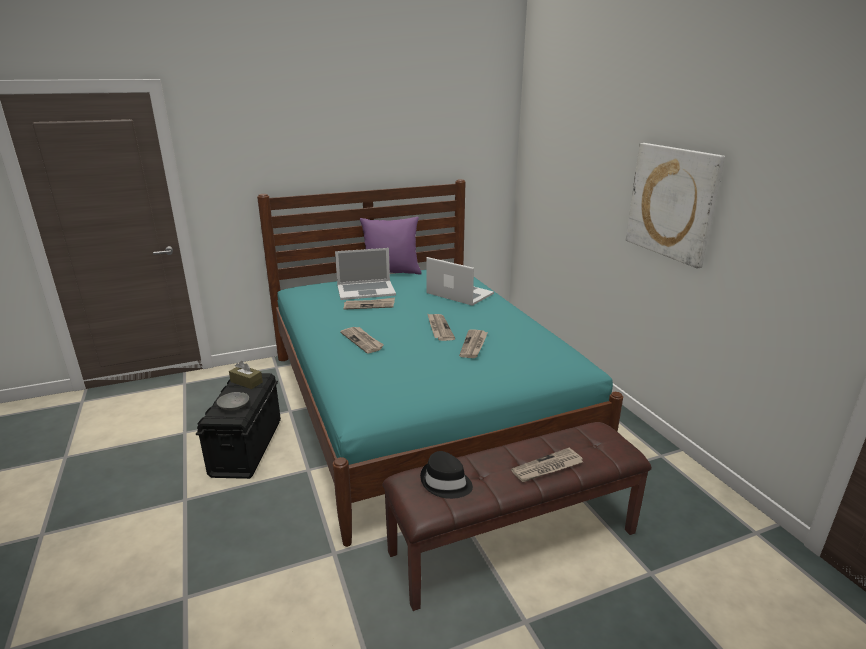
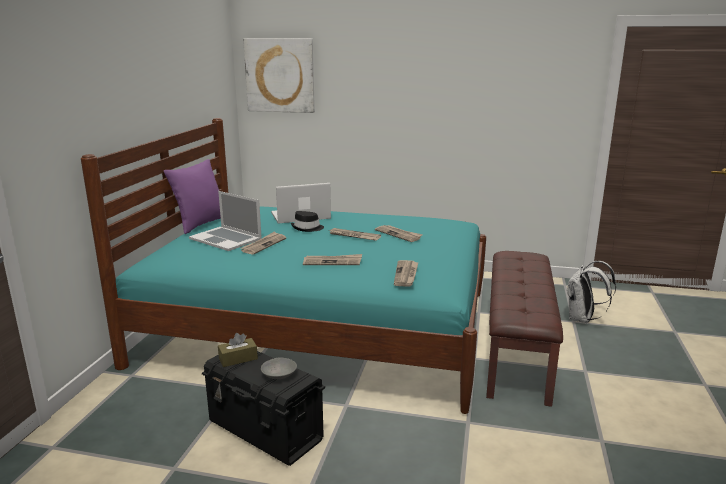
camera: 55 degrees left, 5 degrees down
laptop [335,248,396,300] -> laptop turned 105 degrees clockwise [189,191,262,251]
black hat [420,451,473,499] -> black hat moved to [291,211,324,232]
newspaper [511,448,583,482] -> newspaper moved to [394,260,418,287]
picture [626,143,725,268] -> picture moved to [243,38,315,113]
none -> white backpack [566,261,616,323]

